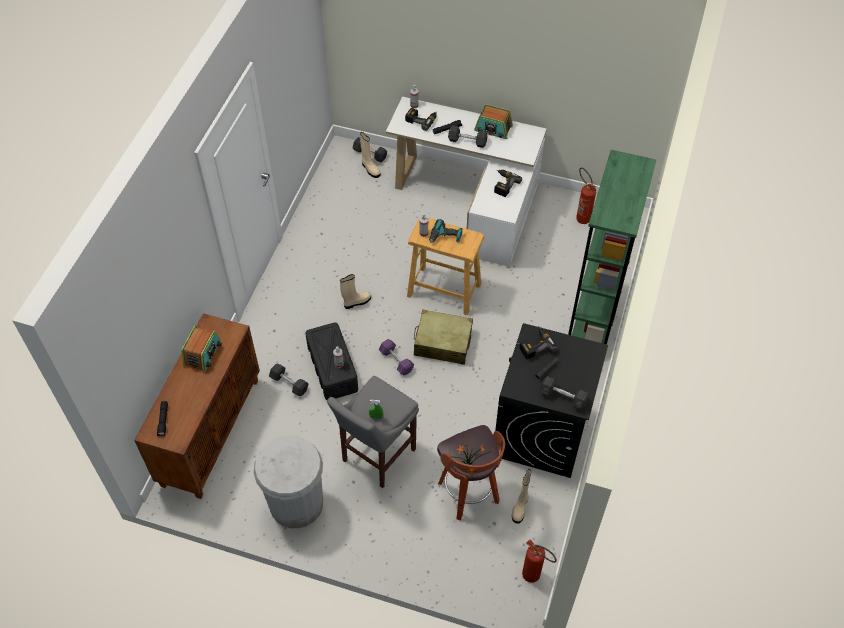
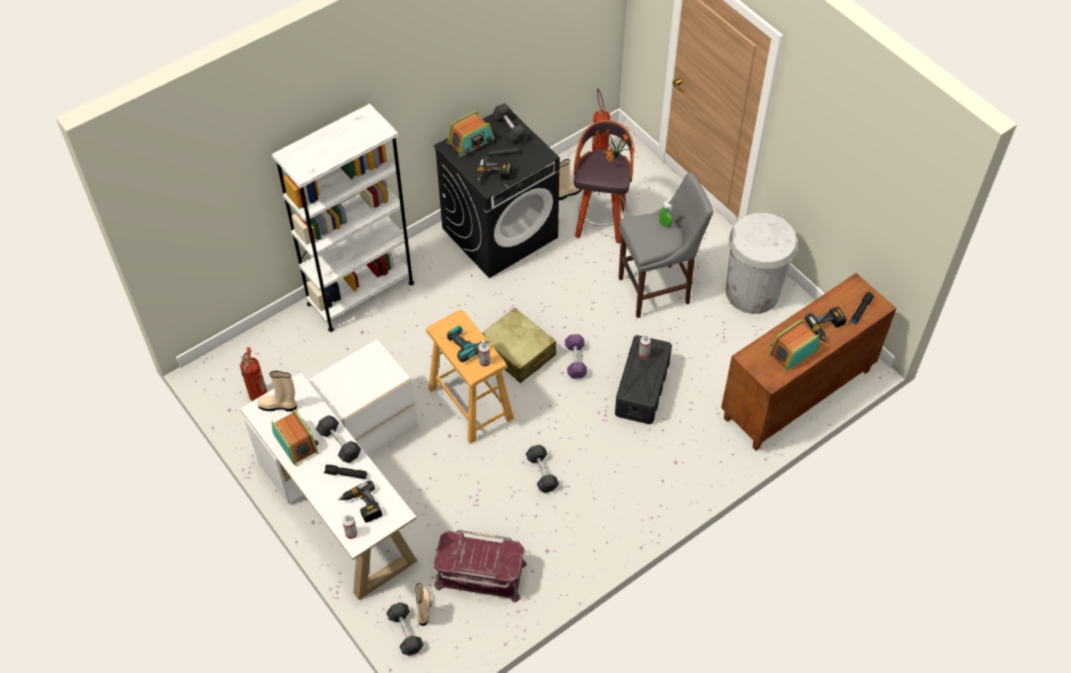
camera: 145 degrees left, 0 degrees up
grey dumbbell [269,364,309,396] -> grey dumbbell moved to [526,445,559,493]
beige boot [340,274,371,309] -> beige boot moved to [258,371,297,412]
power drill [494,170,522,197] -> power drill moved to [805,306,847,342]
green bookcase [568,150,656,345] -> white bookcase [272,103,414,332]
none -> red storage box [434,530,527,603]
none -> radio [447,111,494,157]

